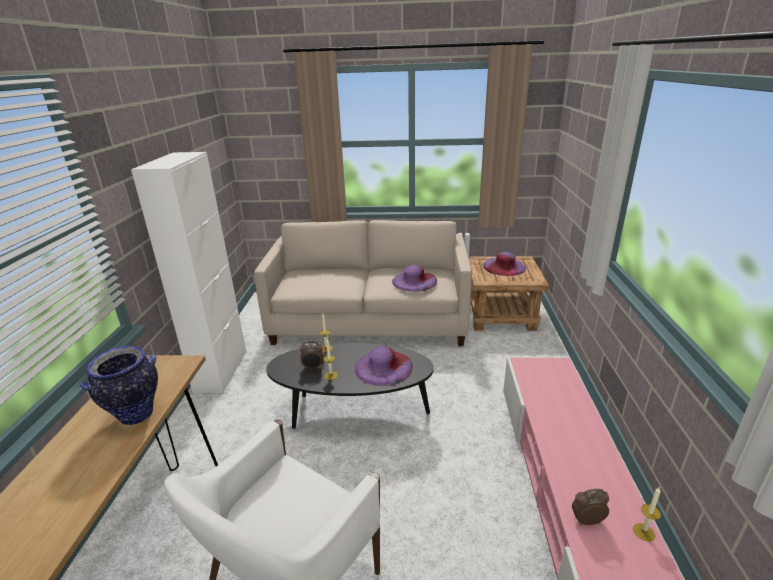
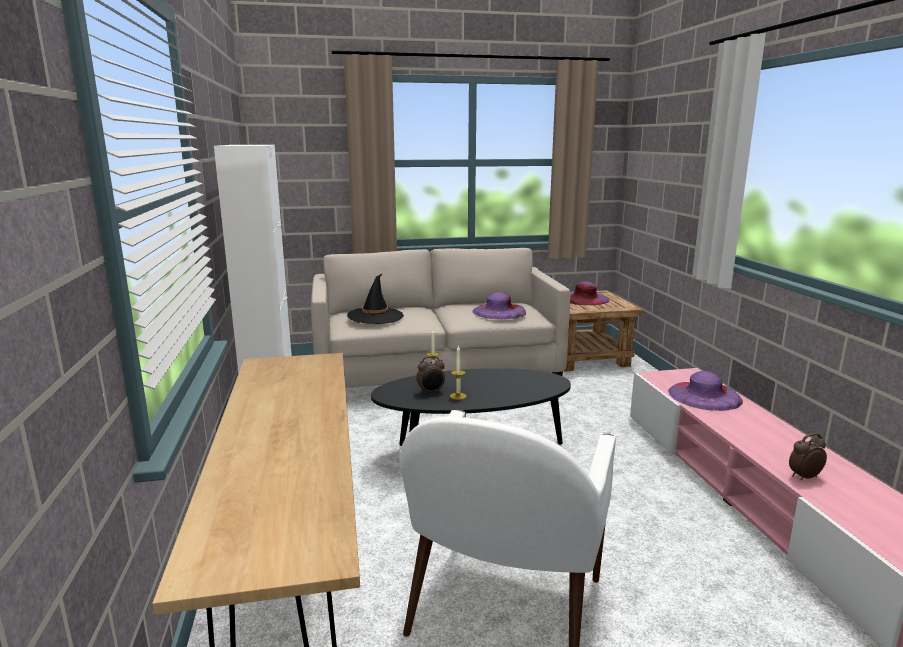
camera: 15 degrees left, 10 degrees down
vase [80,346,158,425] -> none
purple hat [354,346,413,386] -> purple hat moved to [668,371,743,411]
candle [633,488,661,542] -> none
none -> black hat [347,273,404,324]

